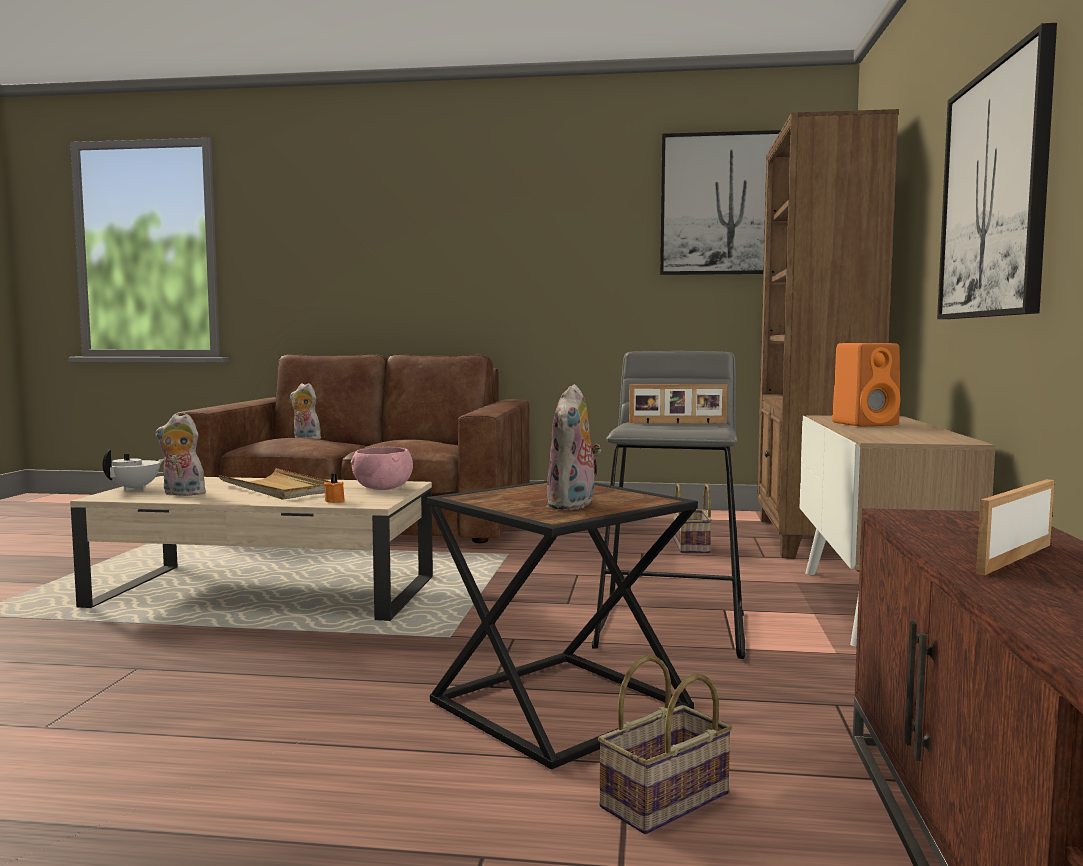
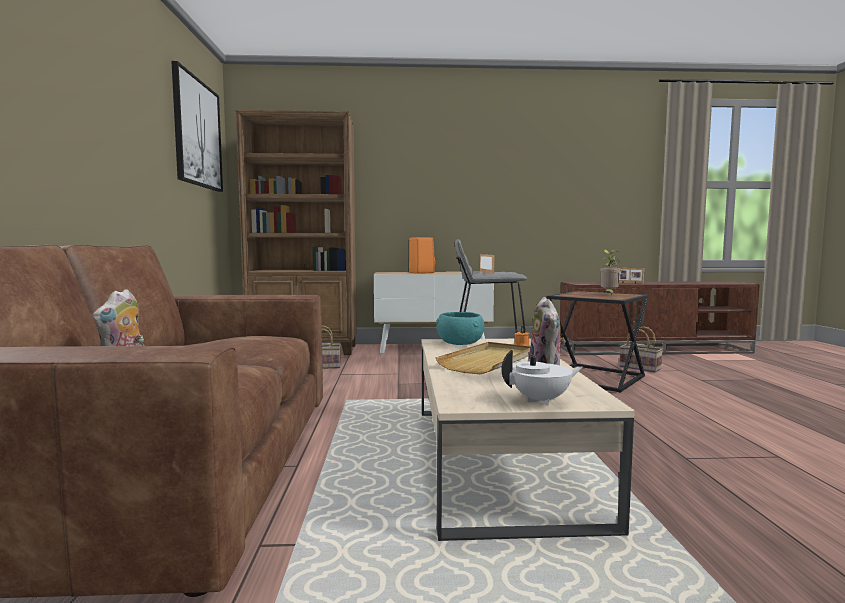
camera: 100 degrees left, 0 degrees up
white teapot [103,449,164,491] -> white teapot turned 150 degrees clockwise [501,350,583,406]
pink bowl [351,447,413,490] -> turquoise bowl [436,312,485,345]
plush toy [547,384,601,510] -> potted plant [600,250,620,295]
picture [937,23,1057,319] -> none

